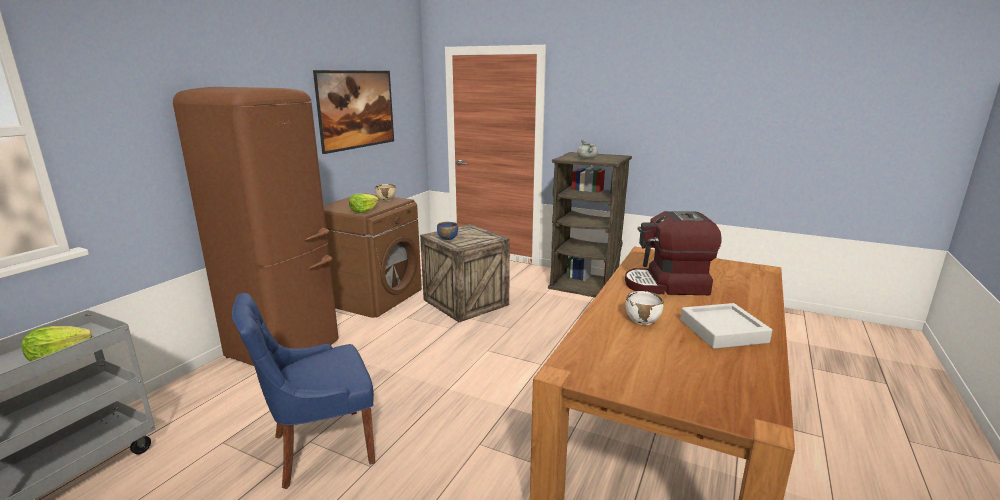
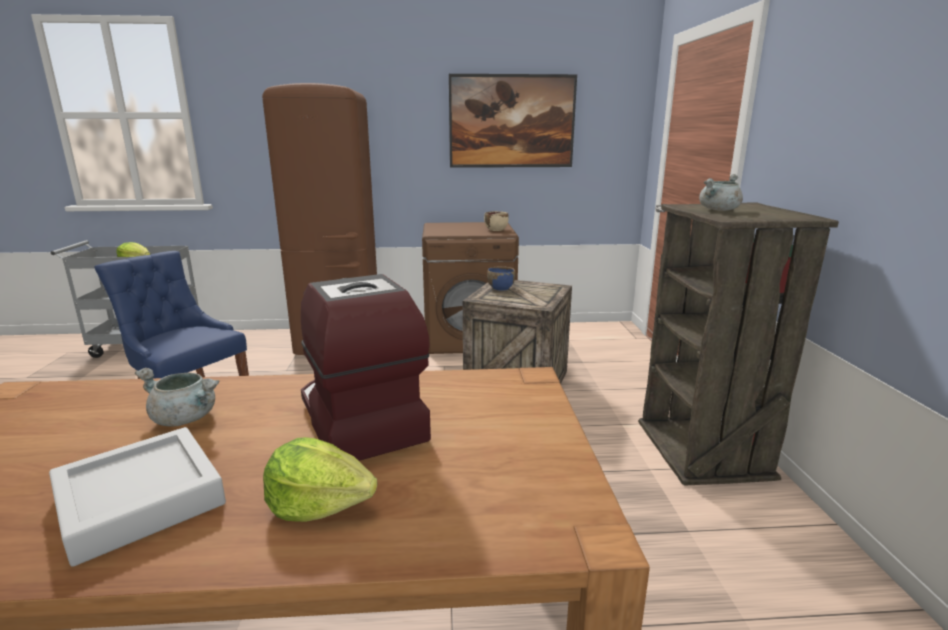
camera: 60 degrees right, 0 degrees up
lettuce [349,194,379,213] -> lettuce moved to [263,437,377,522]
white bowl [625,291,664,325] -> grey cooking pot [135,368,219,427]

